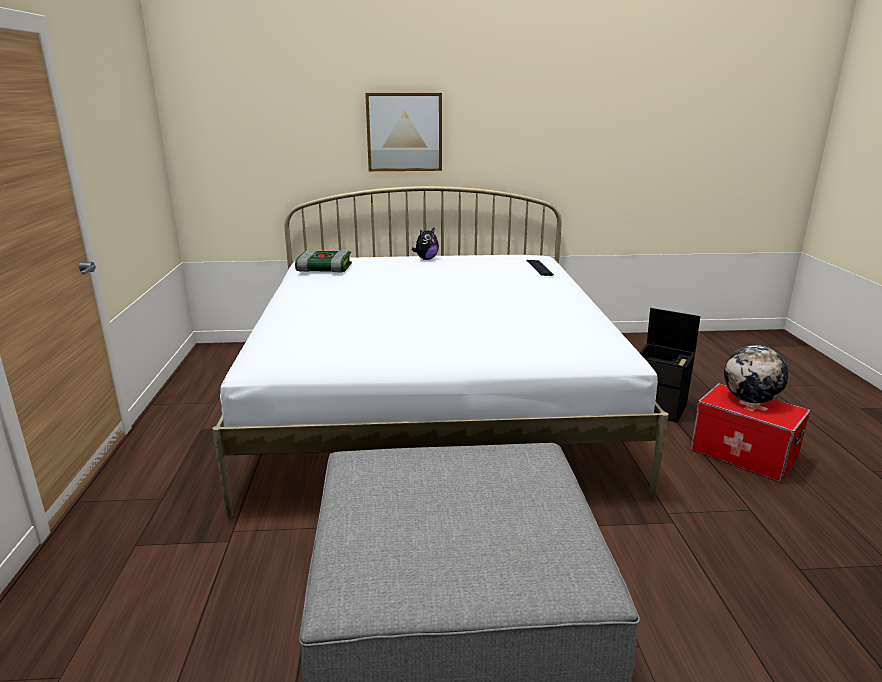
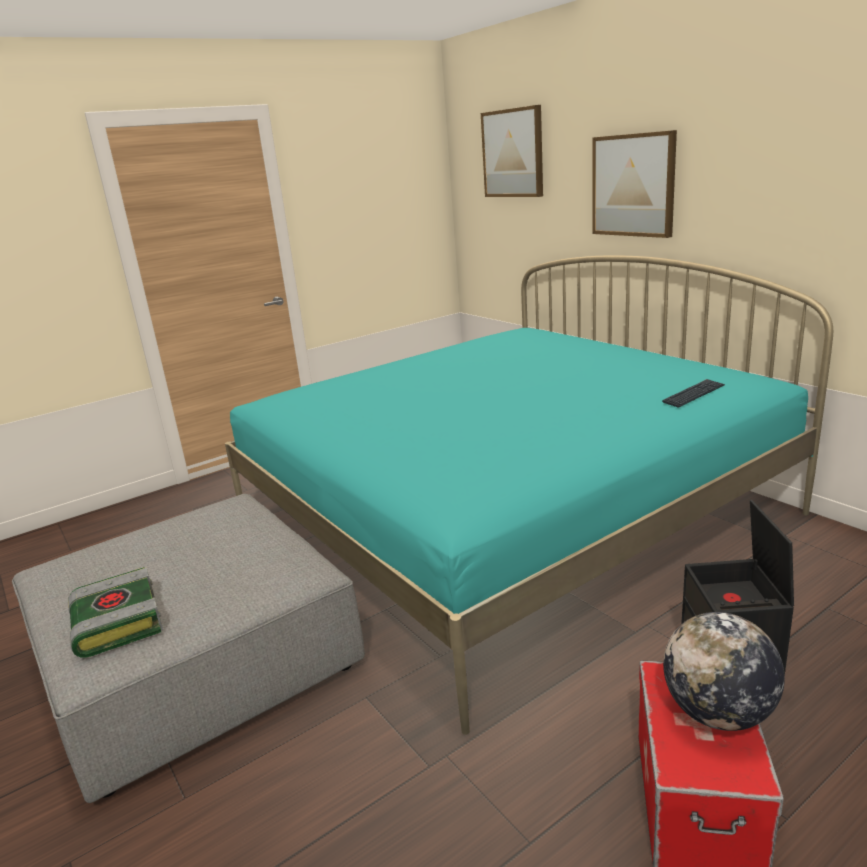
camera: 60 degrees right, 0 degrees up
white bed [212,186,669,518] -> turquoise bed [225,255,833,735]
book [295,250,352,272] -> book moved to [68,567,163,658]
plush toy [412,227,439,260] -> none
none -> picture [481,105,543,197]

